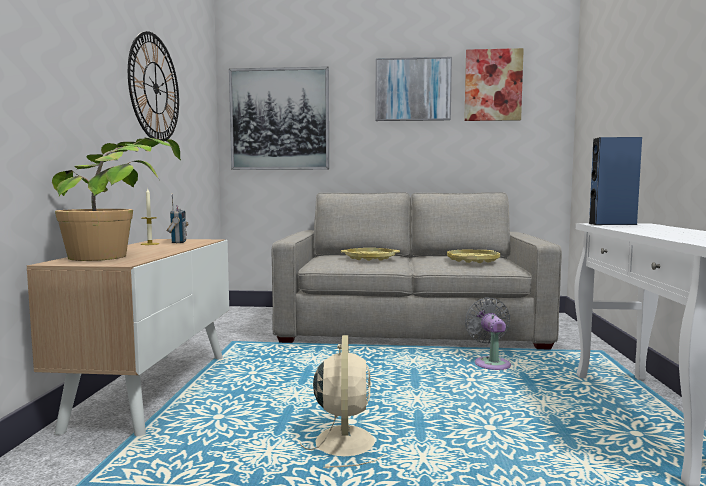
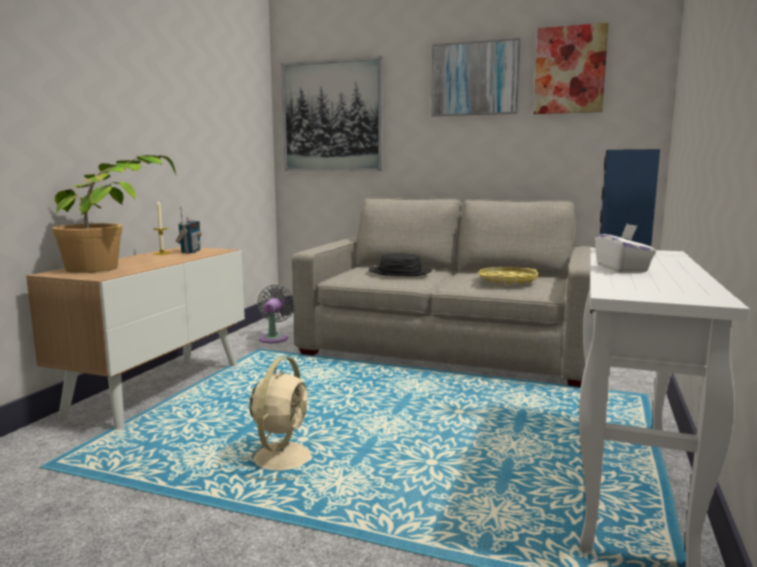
camera: 15 degrees right, 5 degrees up
wall clock [128,31,179,141] -> none
yellow tray [341,248,400,261] -> black hat [368,253,432,276]
grey fan [465,297,511,370] -> grey fan moved to [257,285,293,343]
none -> white tissue box [595,224,656,273]

